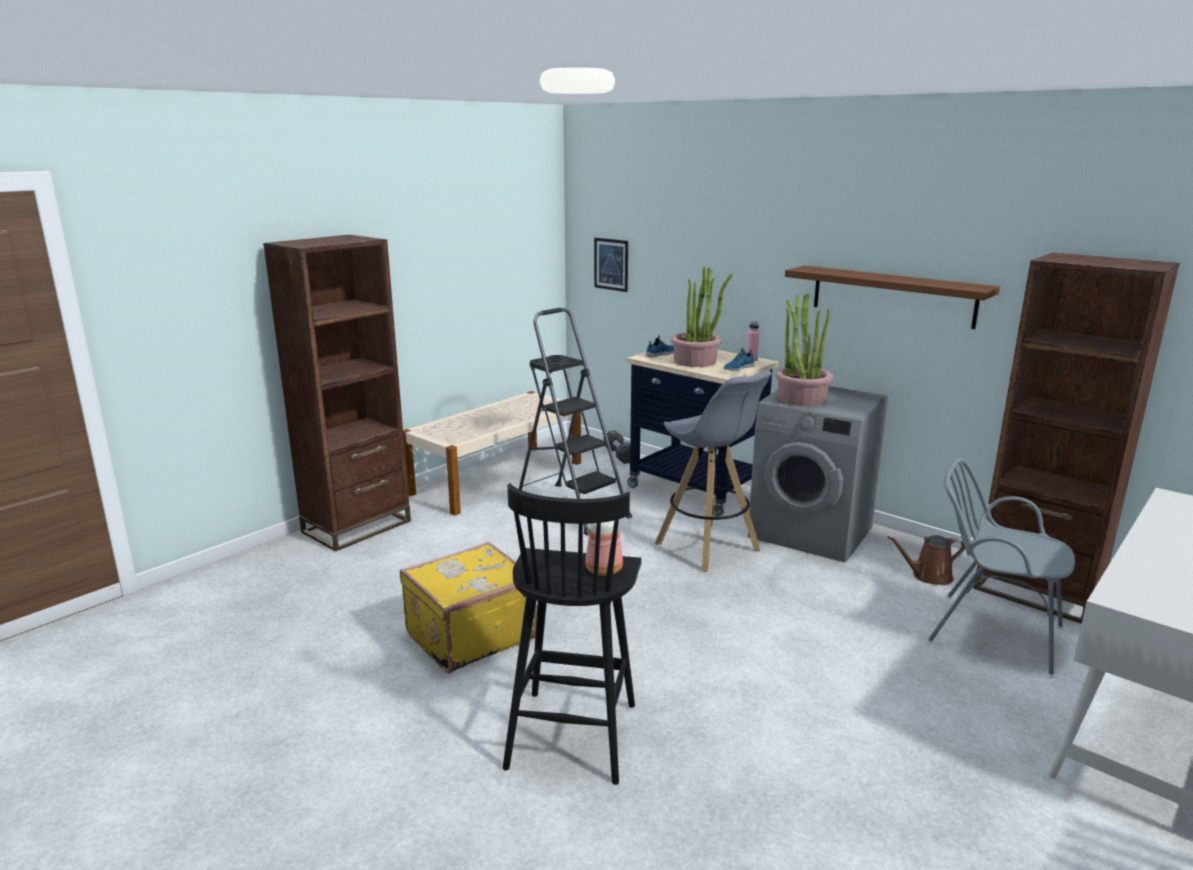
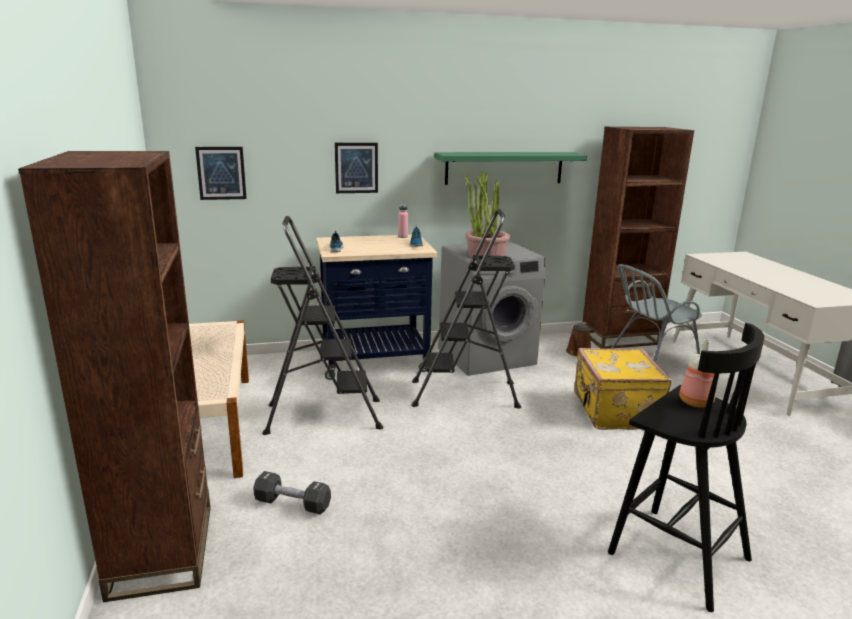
camera: 55 degrees left, 0 degrees up
yellow suitcase [400,541,536,673] -> yellow suitcase moved to [574,348,672,430]
black dumbbell [603,431,630,464] -> black dumbbell moved to [253,471,331,515]
grey stool [655,370,772,572] -> step ladder [411,209,521,409]
potted plant [670,266,733,367] -> none
brown shelf [785,266,1000,329] -> green shelf [434,152,587,185]
none -> picture [335,143,378,193]

